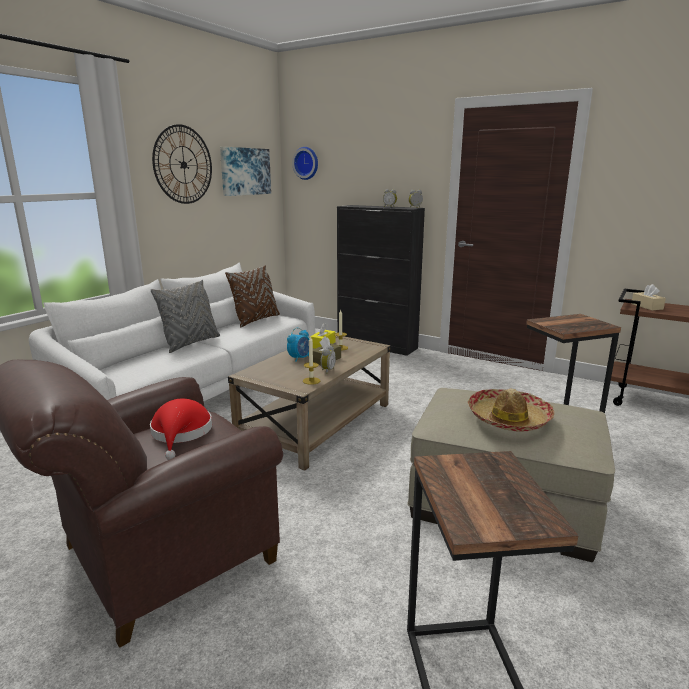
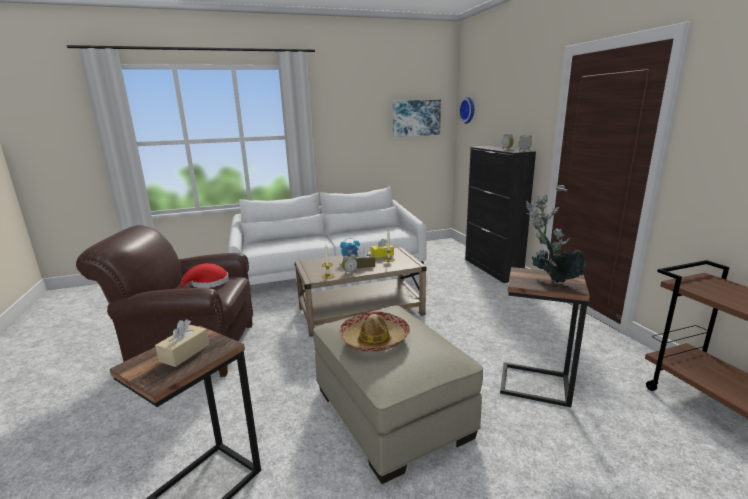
camera: 40 degrees right, 0 degrees up
grey pillow [151,280,220,353] -> none
wall clock [152,124,212,204] -> none
brown pillow [225,265,280,327] -> none
beige tissue box [631,284,666,310] -> beige tissue box moved to [155,319,209,367]
none -> potted plant [526,194,586,283]

